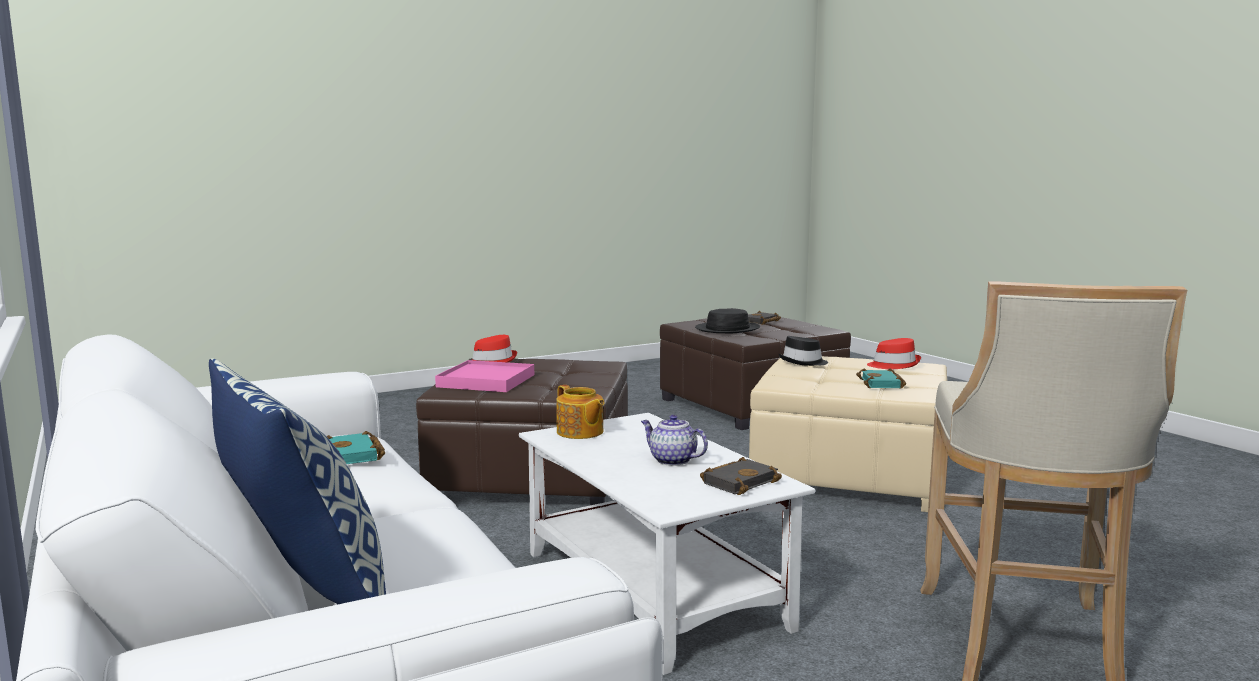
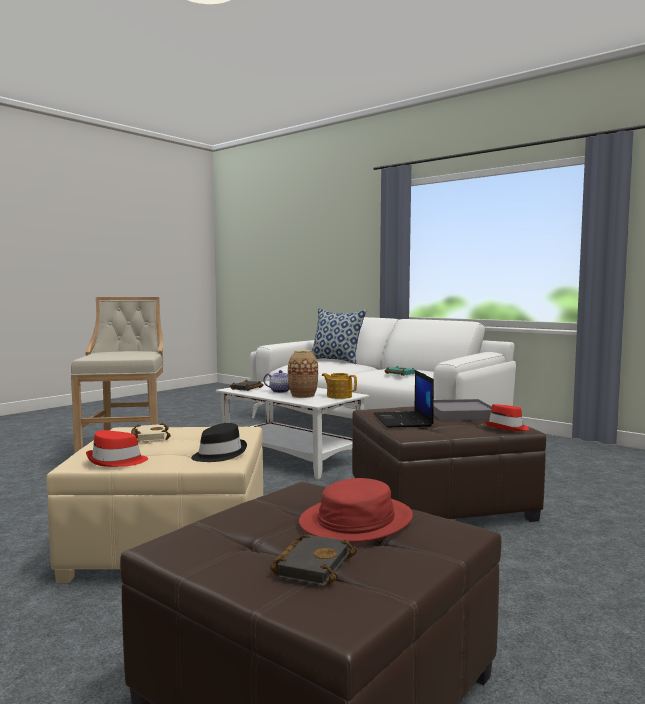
camera: 160 degrees right, 5 degrees down
pink tray [435,360,534,392] -> grey tray [433,399,492,420]
black hat [695,308,760,333] -> red hat [299,478,413,542]
turquoise book [856,368,906,389] -> beige book [131,423,171,442]
none -> vase [288,350,318,398]
none -> laptop [373,370,434,428]

